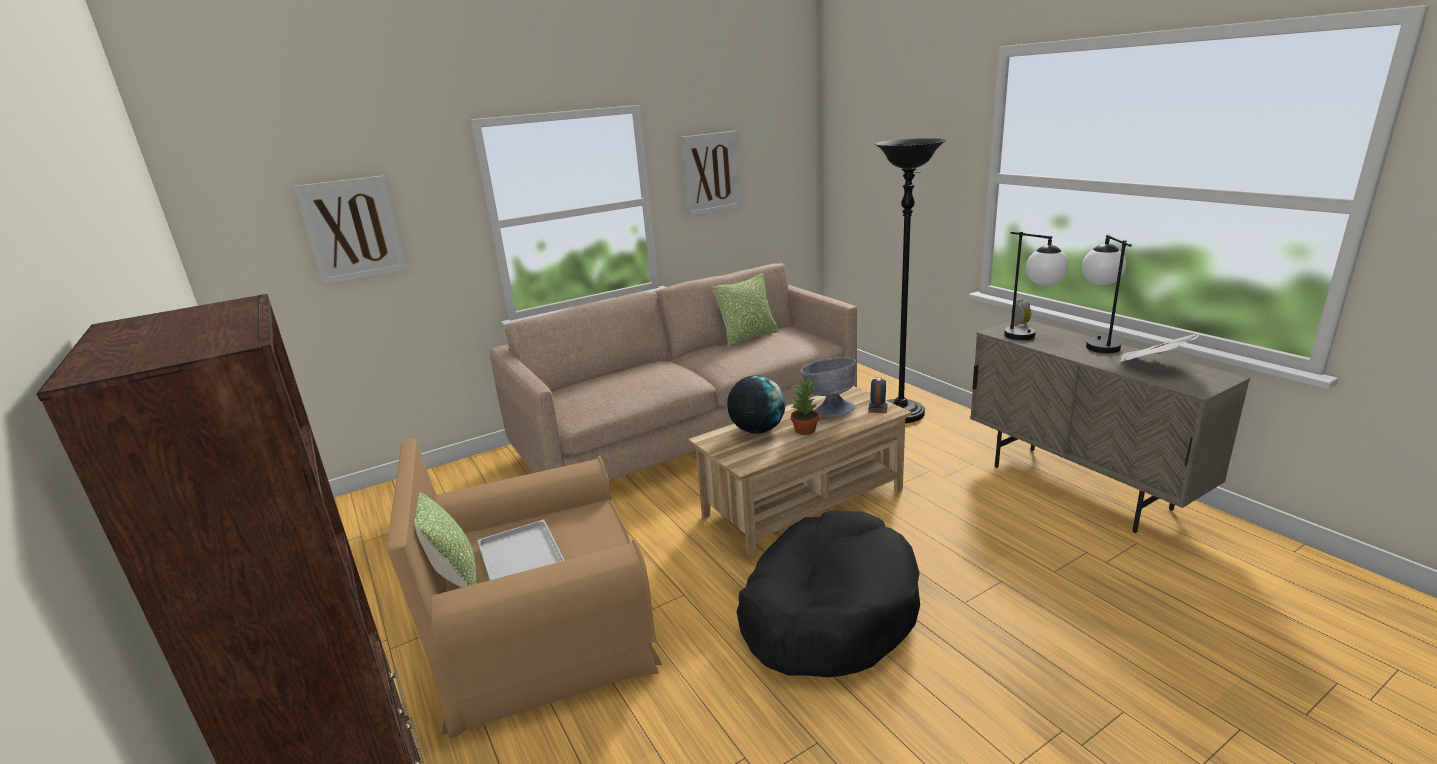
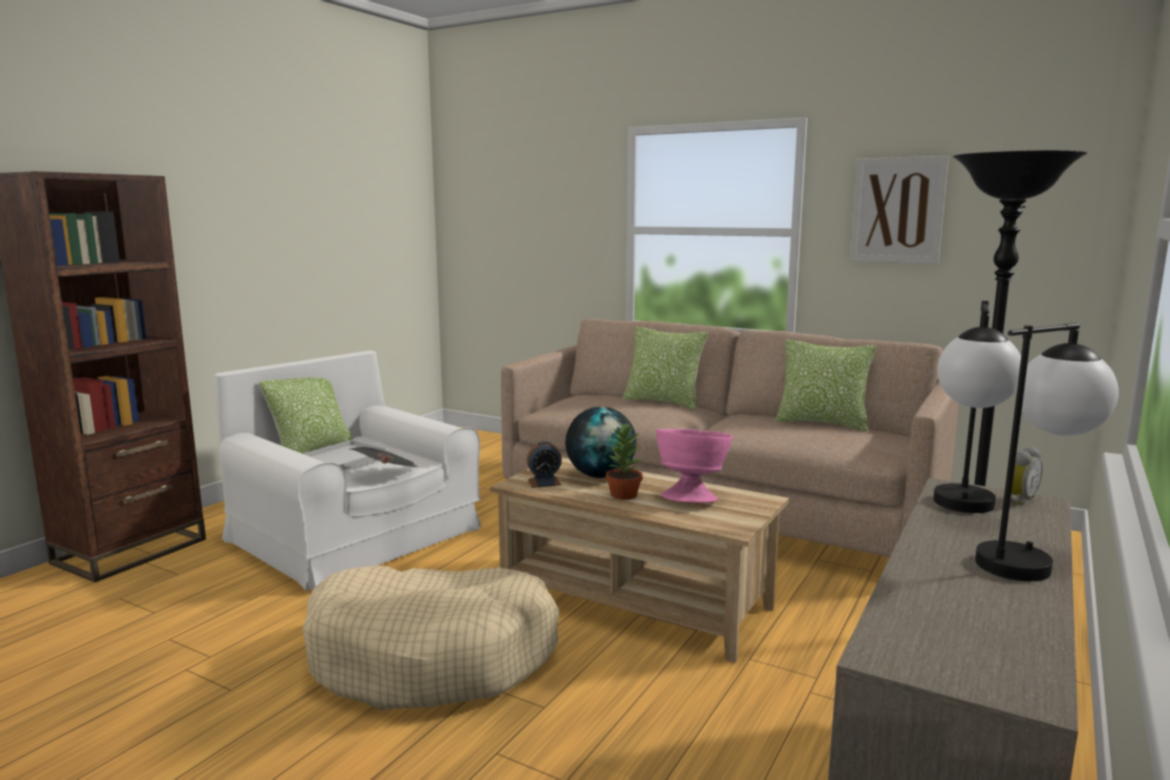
camera: 60 degrees right, 10 degrees down
picture [294,176,407,285] -> none
brown armchair [387,439,662,738] -> white armchair [214,351,481,593]
black dog bed [736,510,920,677] -> beige dog bed [303,566,559,710]
grey bowl [800,357,856,417] -> pink bowl [656,429,733,503]
alarm clock [868,377,888,413] -> alarm clock moved to [527,441,562,488]
newspaper [1120,334,1199,362] -> newspaper moved to [350,447,418,467]
none -> pillow [623,326,708,409]

